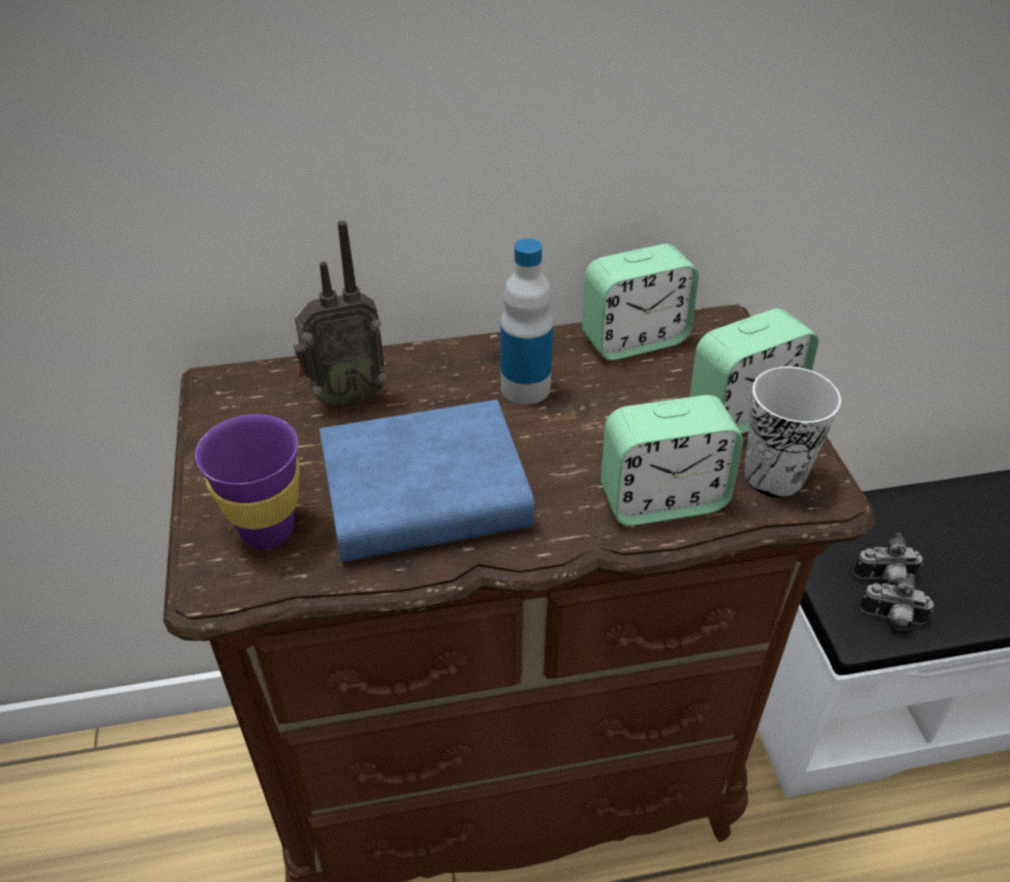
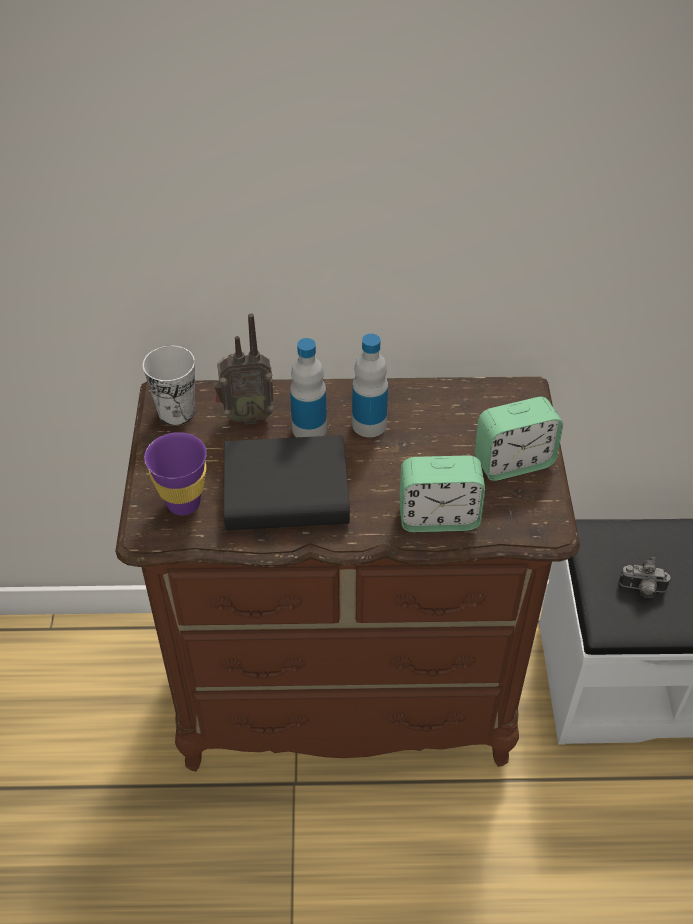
camera: 10 degrees right, 5 degrees up
blue book [319,400,534,562] -> black book [224,435,350,530]
alarm clock [582,244,699,361] -> none
cup [745,366,841,498] -> cup moved to [143,345,195,426]
camera [860,573,934,630] -> none
none -> bottle [290,338,327,437]

